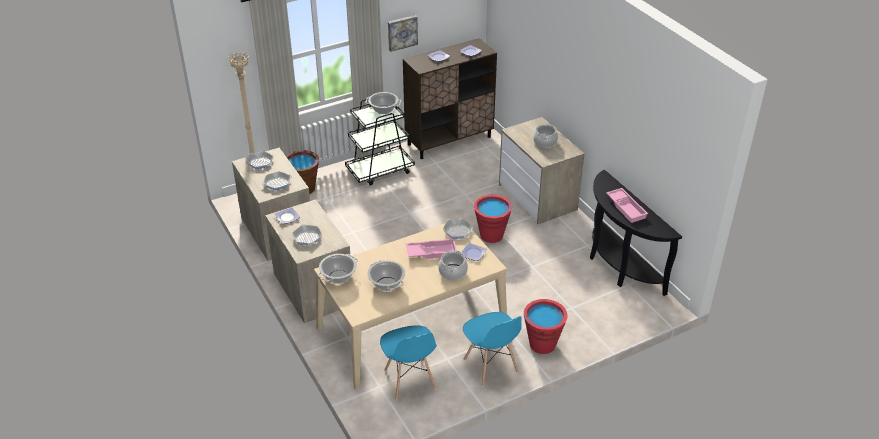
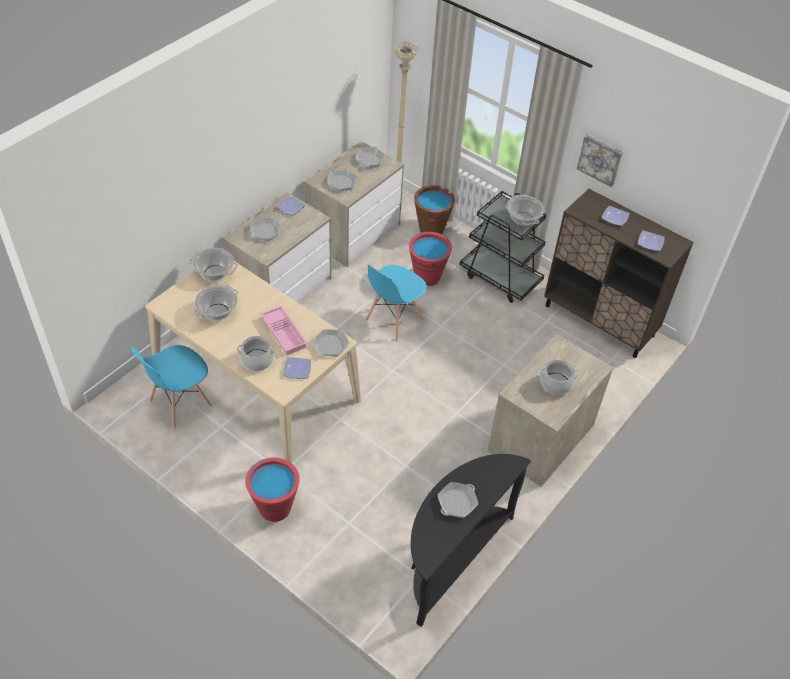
camera: 65 degrees right, 10 degrees up
blue chair [463,312,521,387] -> blue chair moved to [365,265,427,342]
red bucket [474,195,512,243] -> red bucket moved to [409,232,452,286]
pink tray [606,188,648,223] -> frying pan [438,482,478,518]

